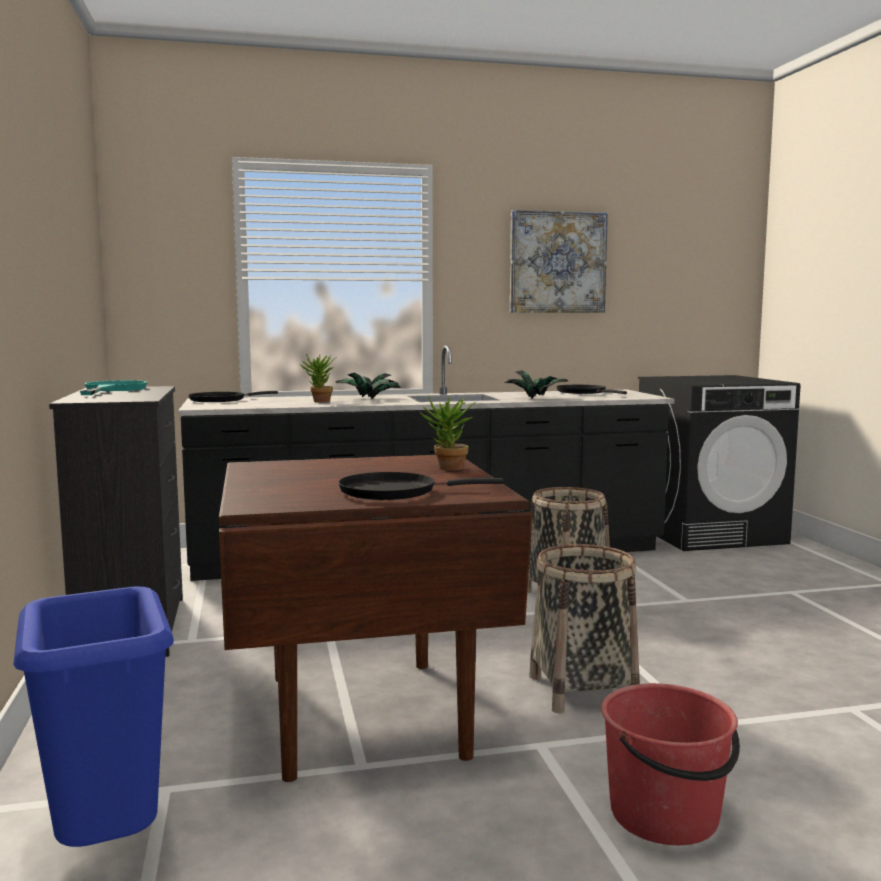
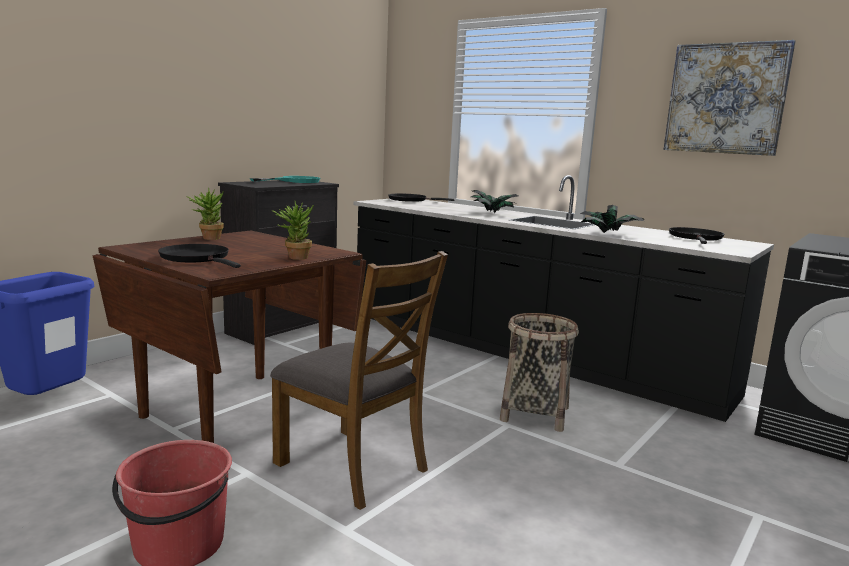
camera: 50 degrees right, 5 degrees up
potted plant [299,354,337,403] -> potted plant moved to [186,188,224,240]
basket [529,544,640,713] -> brown chair [270,251,448,510]

